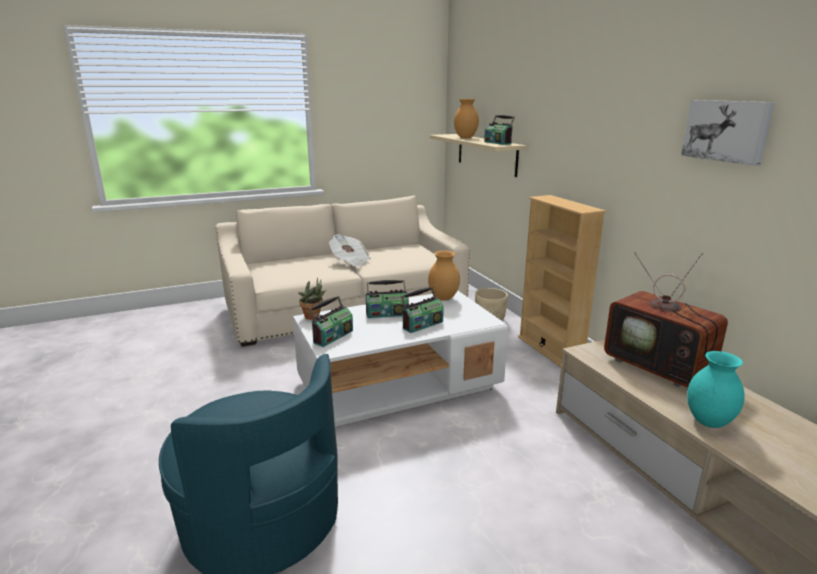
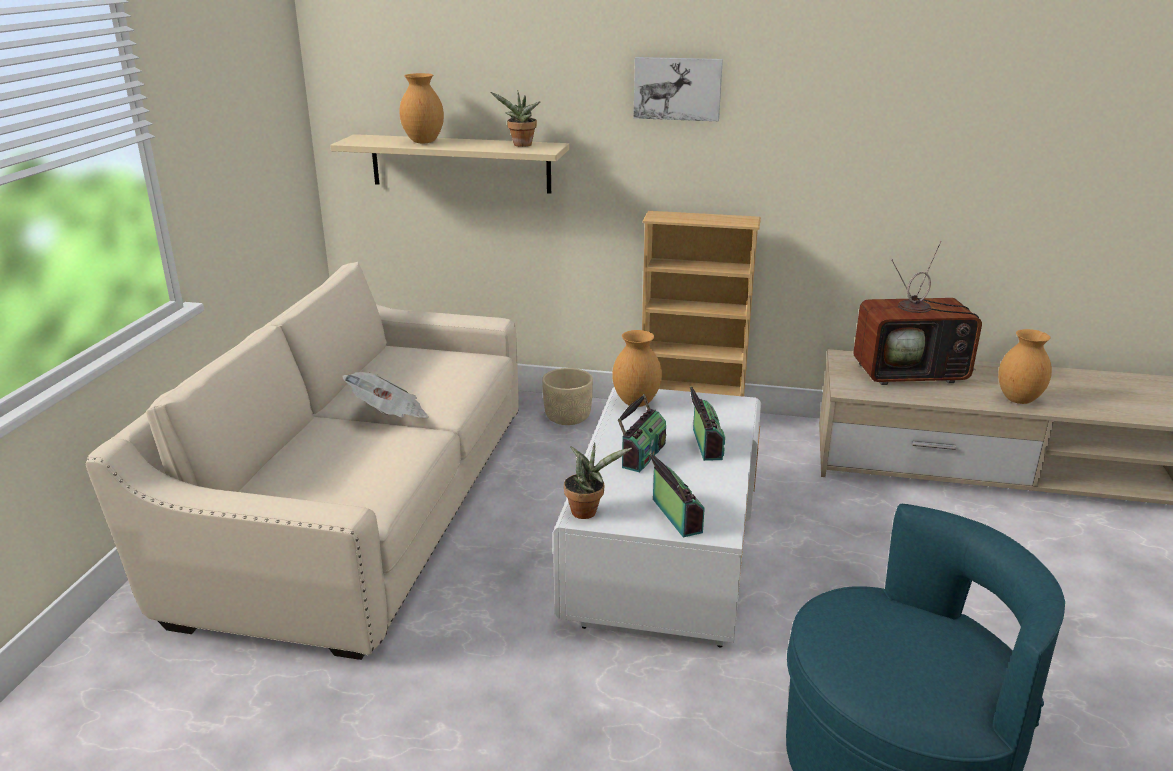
camera: 55 degrees left, 5 degrees up
radio [484,115,515,145] -> potted plant [490,90,541,147]
picture [681,100,775,166] -> picture moved to [634,57,723,121]
turquoise vase [687,351,745,428] -> brown vase [998,329,1052,404]

